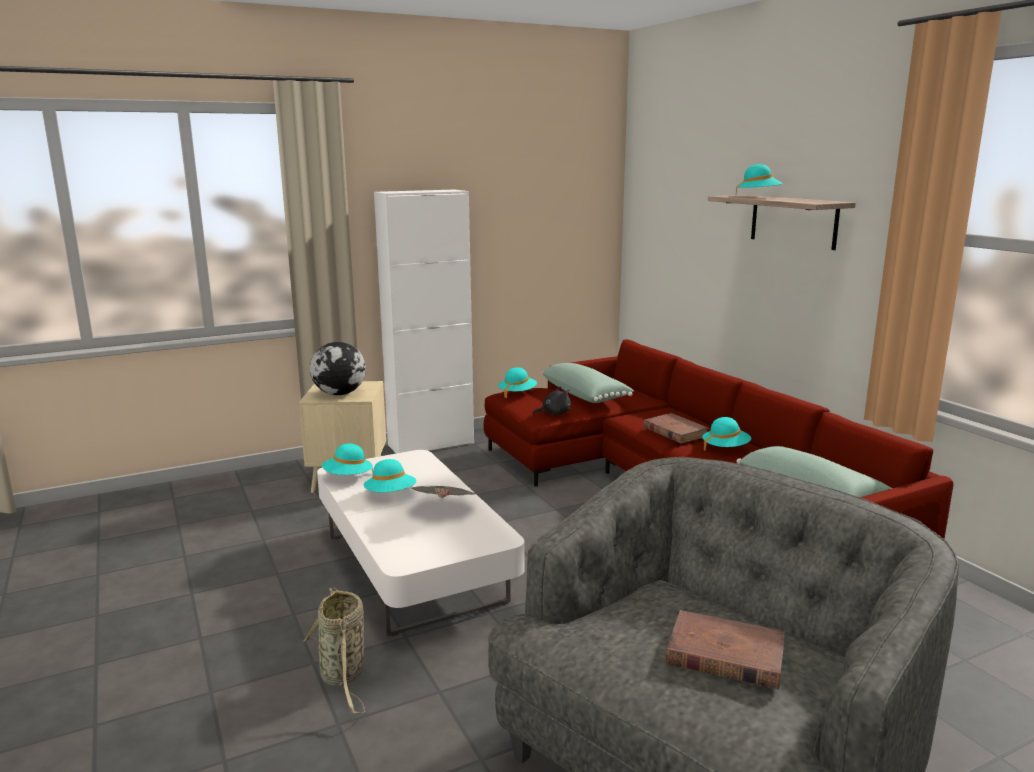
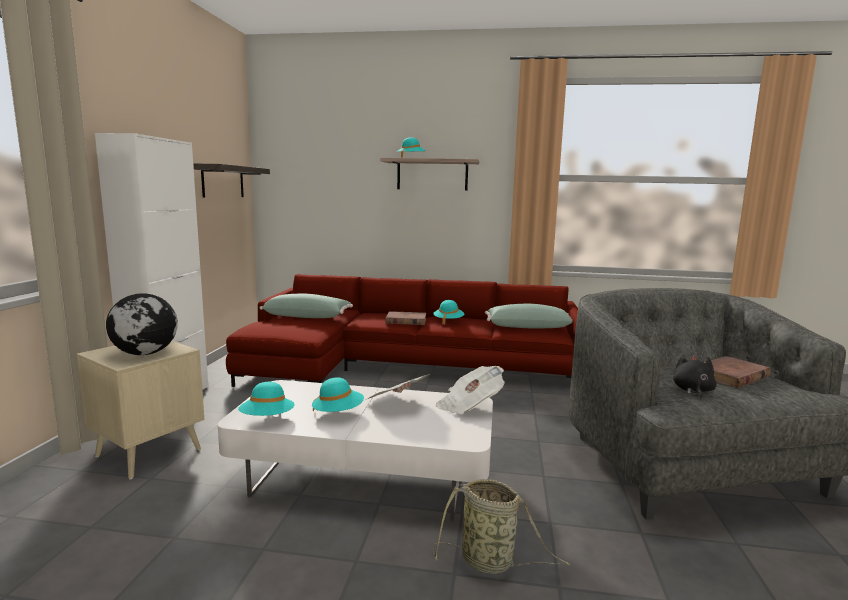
camera: 55 degrees left, 5 degrees down
turquoise hat [498,367,537,398] -> none
black plush toy [533,386,571,415] -> black plush toy moved to [673,355,717,400]
none -> shelf [194,163,270,198]
none -> newspaper [436,366,505,415]

